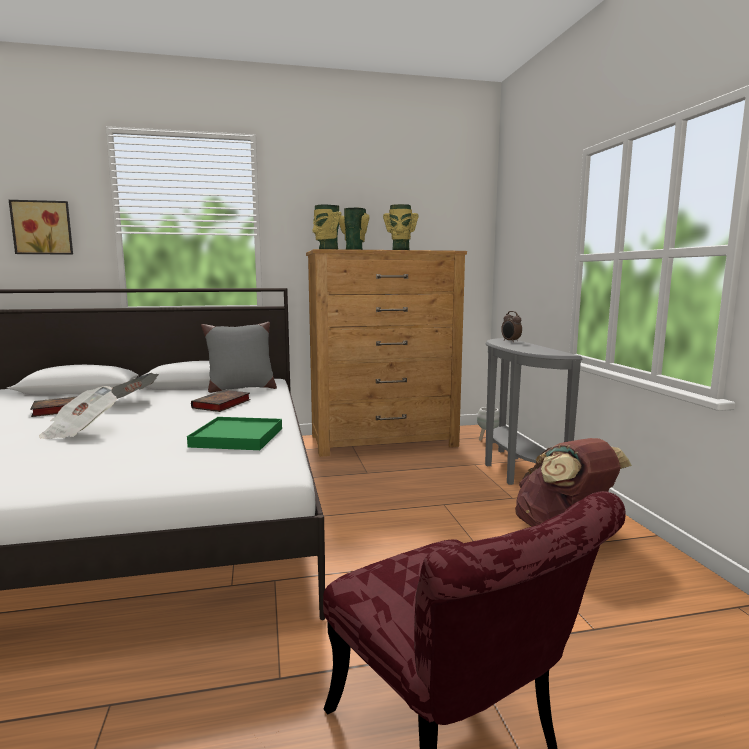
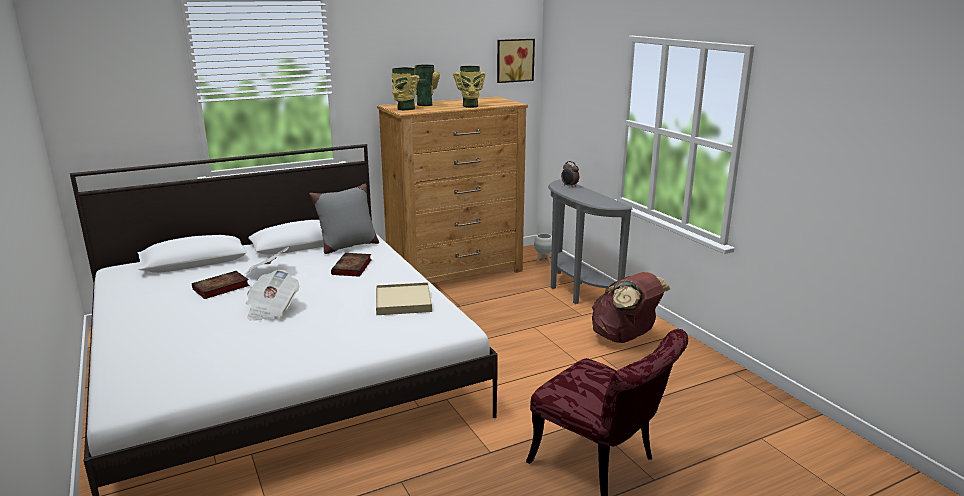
camera: 15 degrees left, 10 degrees up
picture [9,200,73,255] -> picture moved to [497,39,535,83]
green tray [187,417,282,450] -> beige tray [376,282,432,315]

